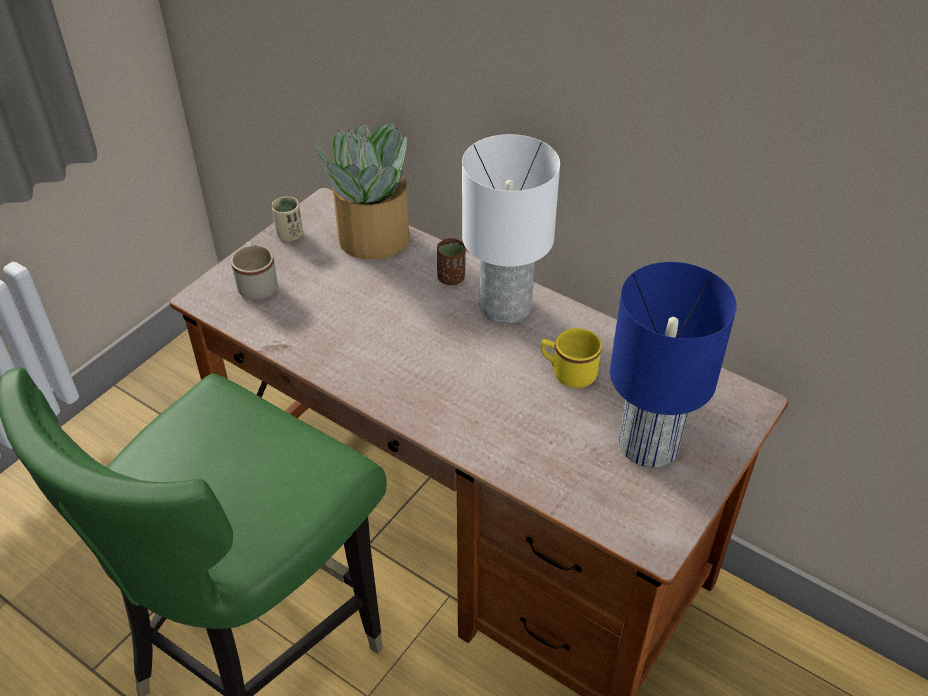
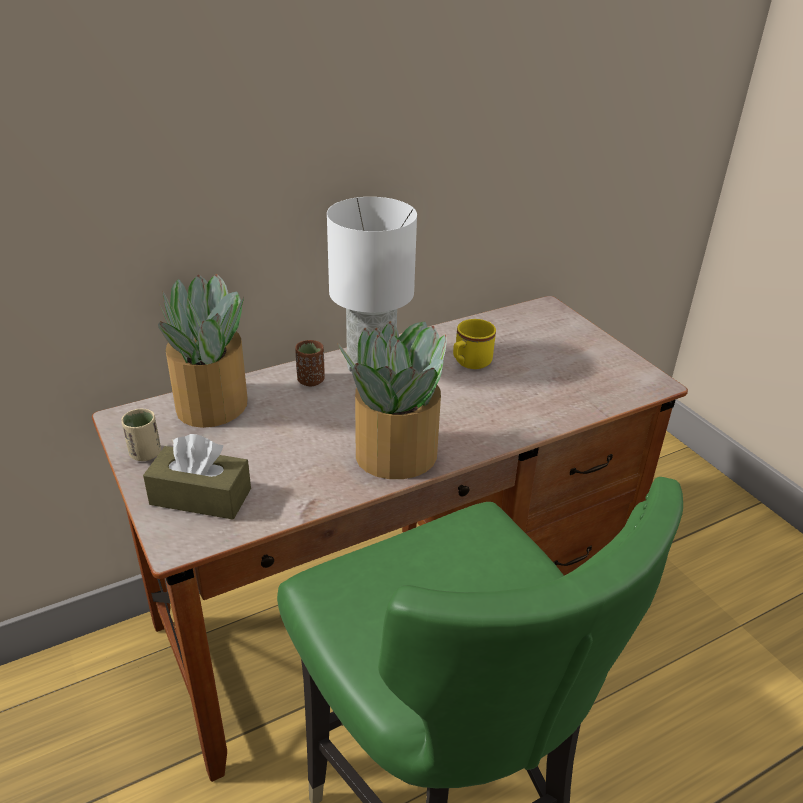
camera: 65 degrees left, 10 degrees down
beige mug [231,242,277,300] -> brown tissue box [143,434,251,520]
blue table lamp [610,262,737,468] -> none
none -> potted plant [337,321,446,479]

